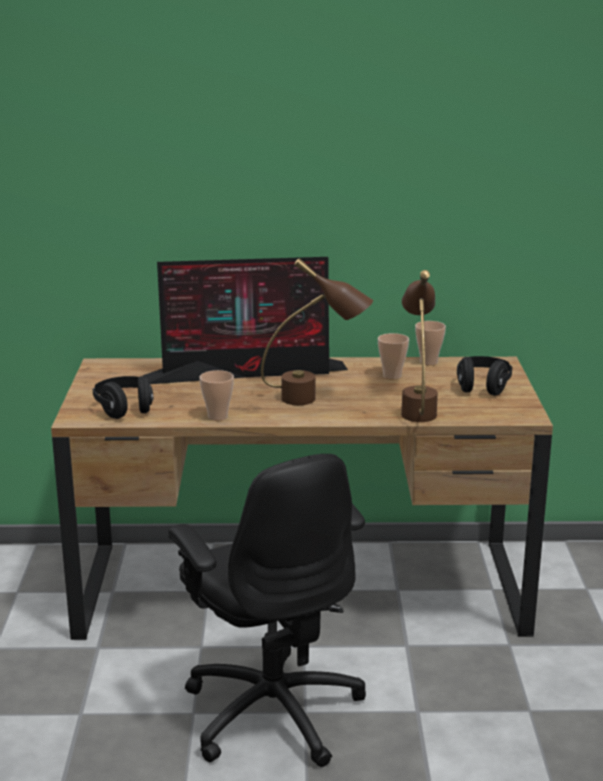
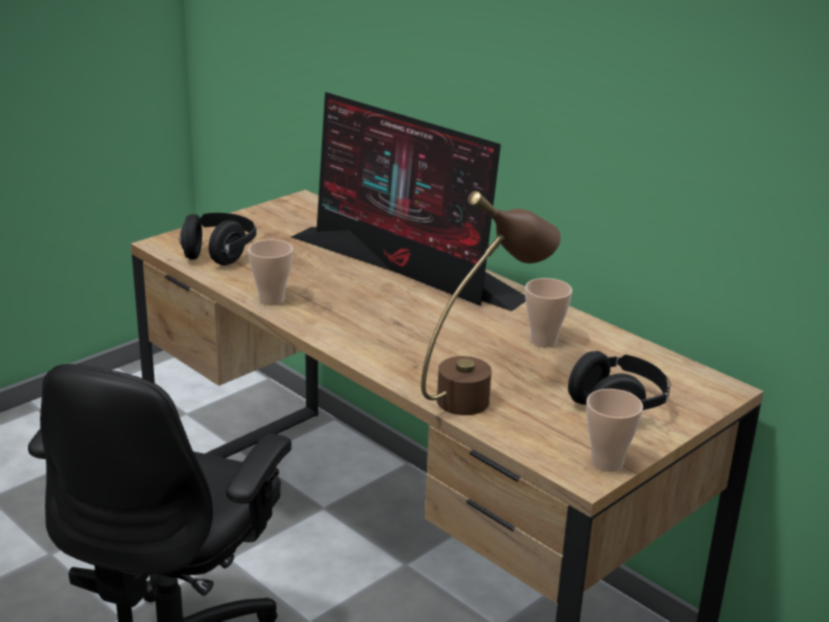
camera: 45 degrees right, 5 degrees up
brown table lamp [261,258,373,405] -> none
cup [415,321,446,366] -> cup moved to [586,389,643,472]

